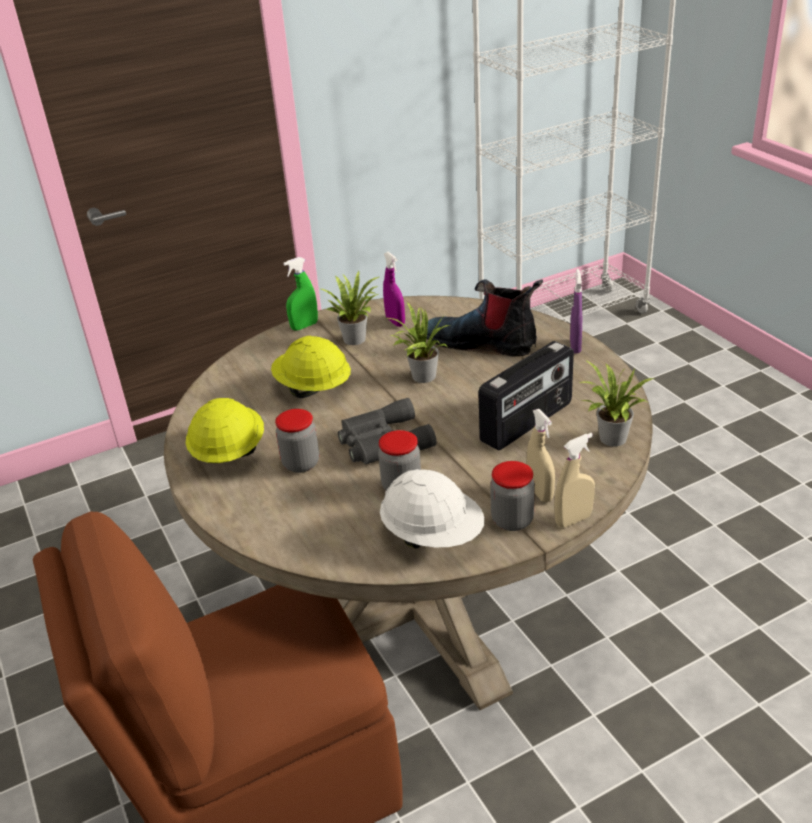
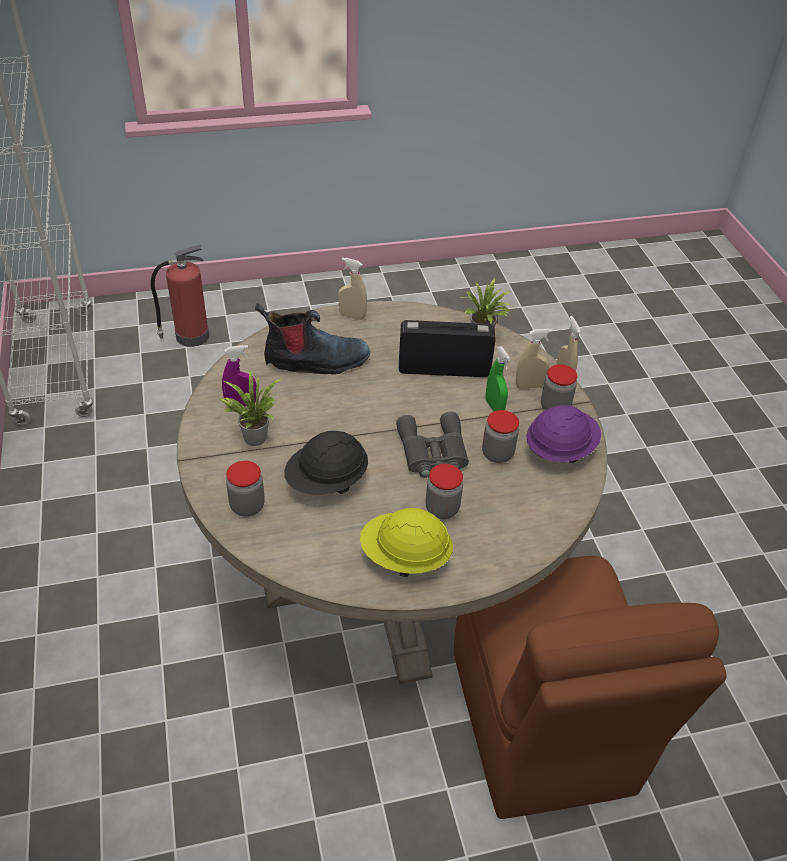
camera: 80 degrees left, 10 degrees up
yellow hard hat [271,336,351,398] -> black hard hat [284,431,368,495]
green spray bottle [283,257,318,331] -> green spray bottle moved to [486,346,511,412]
white hard hat [380,469,485,549] -> purple hard hat [526,405,601,463]
potted plant [388,302,450,383] -> none
boot [427,279,543,356] -> boot turned 135 degrees counterclockwise [255,303,370,374]
radio [478,341,574,450] -> radio turned 60 degrees counterclockwise [399,320,496,377]
purple spray bottle [570,269,582,353] -> beige spray bottle [338,257,367,320]
none -> fire extinguisher [151,245,209,347]
none -> jar [226,461,265,517]

